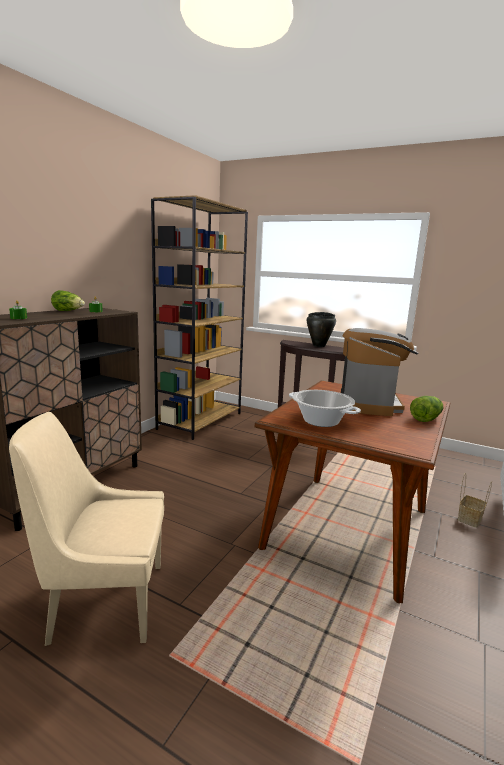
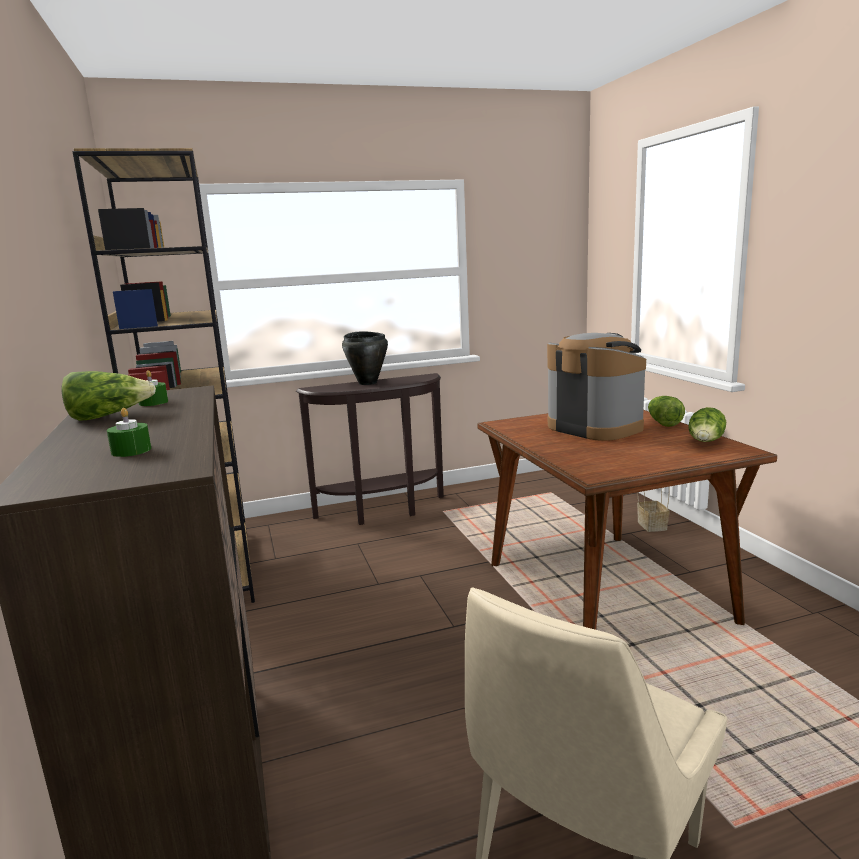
camera: 45 degrees left, 0 degrees up
cooking pot [289,390,361,427] -> none
none -> lettuce [688,407,726,442]

